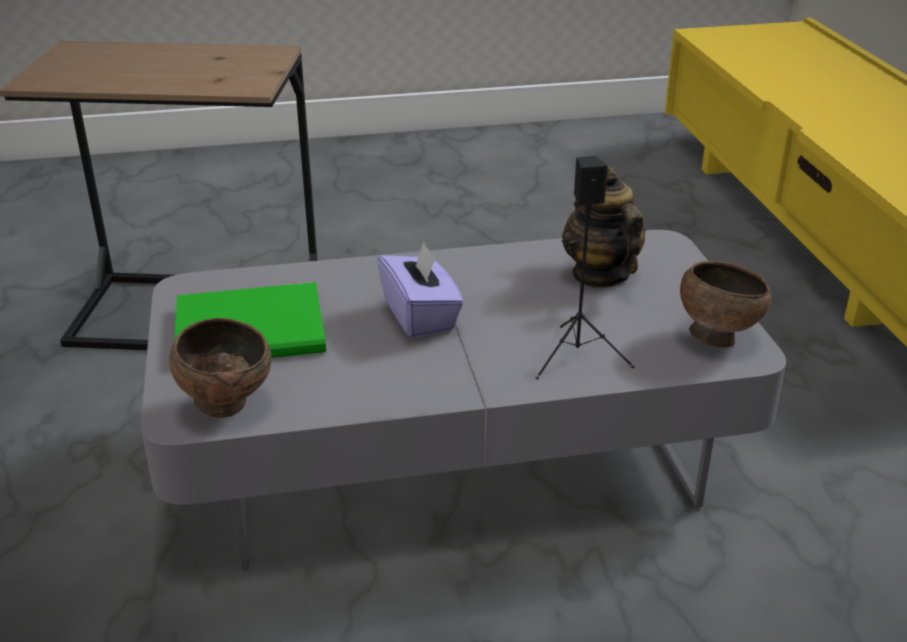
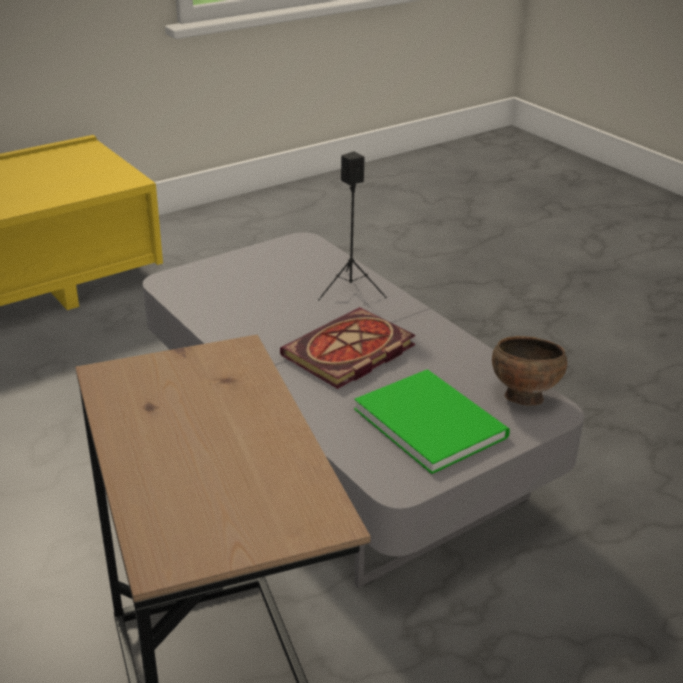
camera: 115 degrees left, 0 degrees up
purple tissue box [377,242,464,338] -> book [280,307,416,389]
teapot [562,167,646,288] -> none
brown bowl [680,261,771,348] -> none

